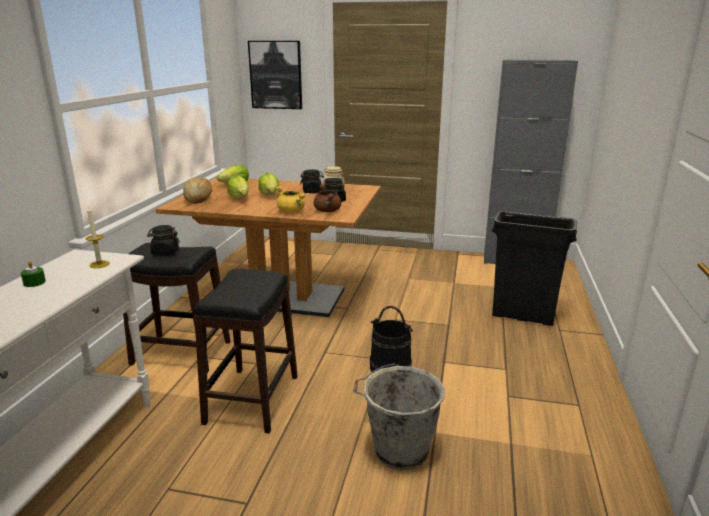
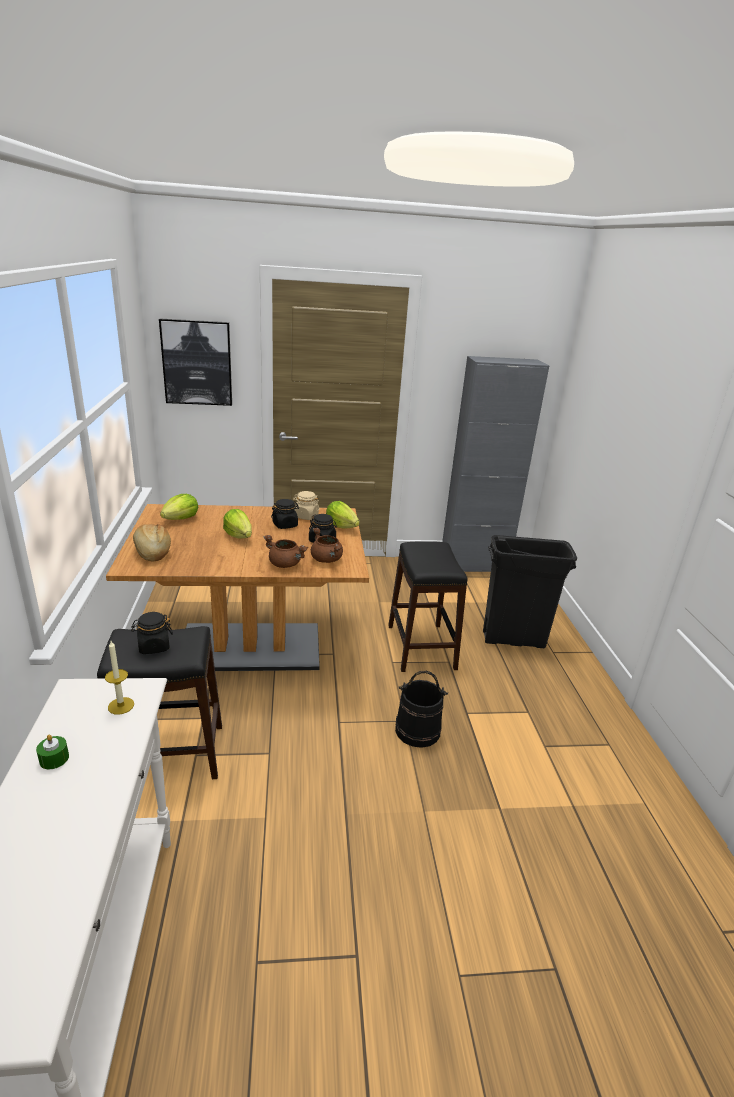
camera: 20 degrees left, 5 degrees up
black stool [194,269,298,434] -> black stool moved to [388,541,468,672]
lettuce [227,176,249,199] -> lettuce moved to [326,501,360,528]
yellow cooking pot [275,186,306,213] -> brown cooking pot [264,535,308,568]
grey bucket [353,363,445,470] -> none

